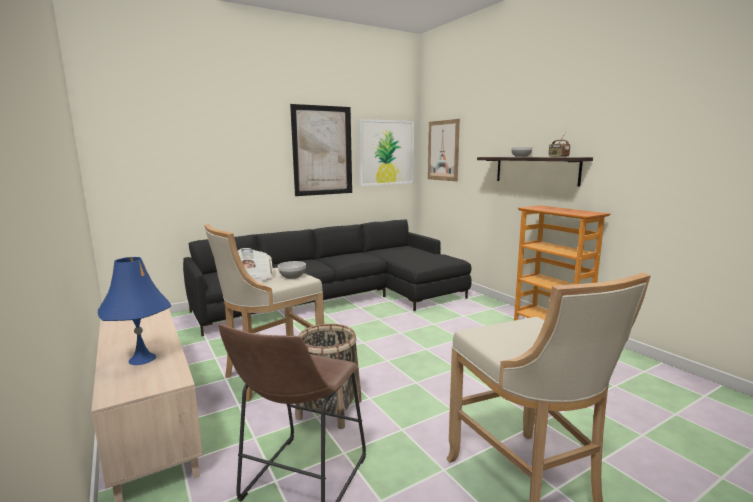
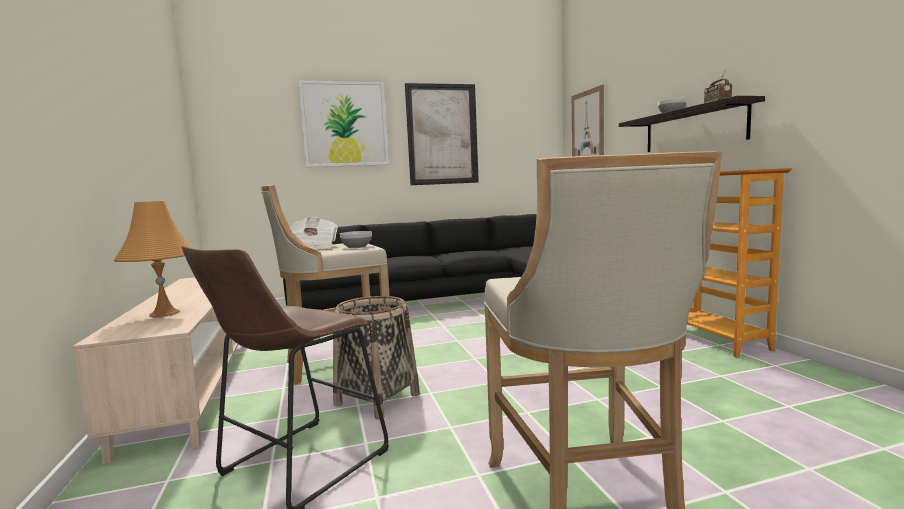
camera: 15 degrees right, 5 degrees down
blue table lamp [98,257,171,365] -> orange table lamp [114,201,193,317]
picture [358,119,414,186] -> picture moved to [299,81,389,167]

